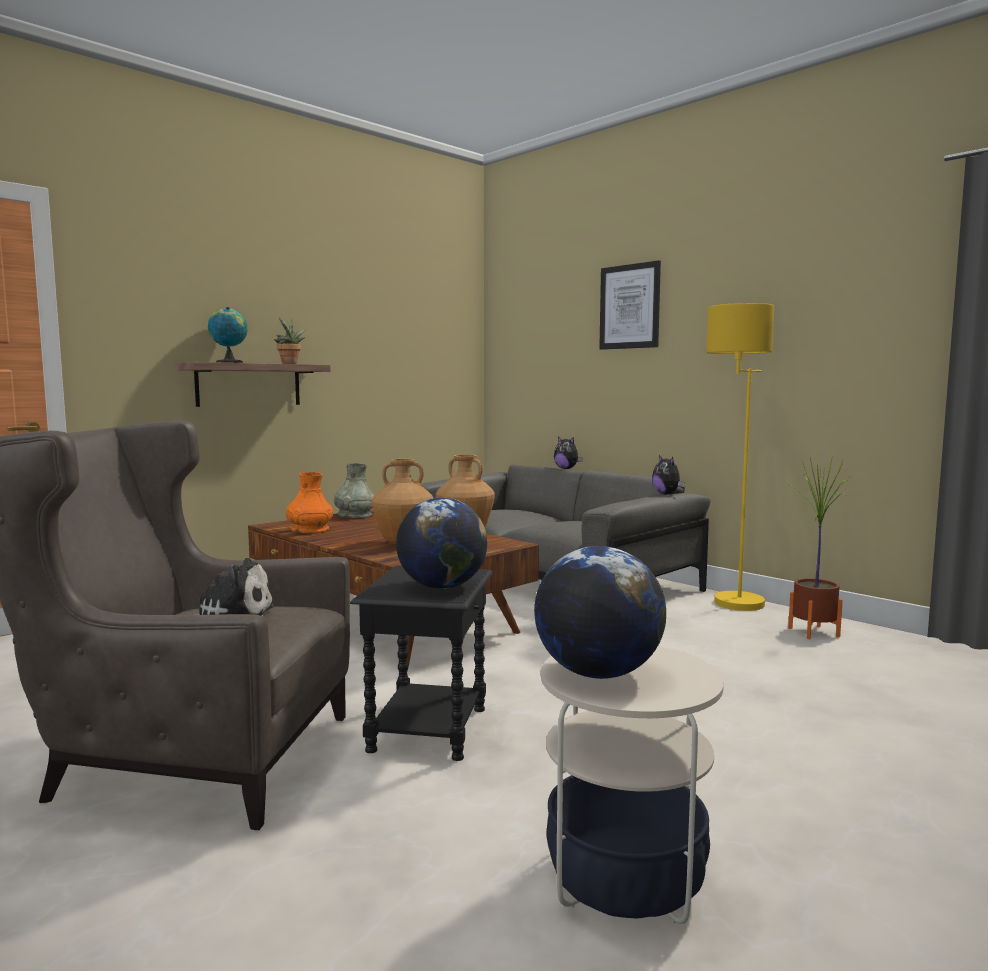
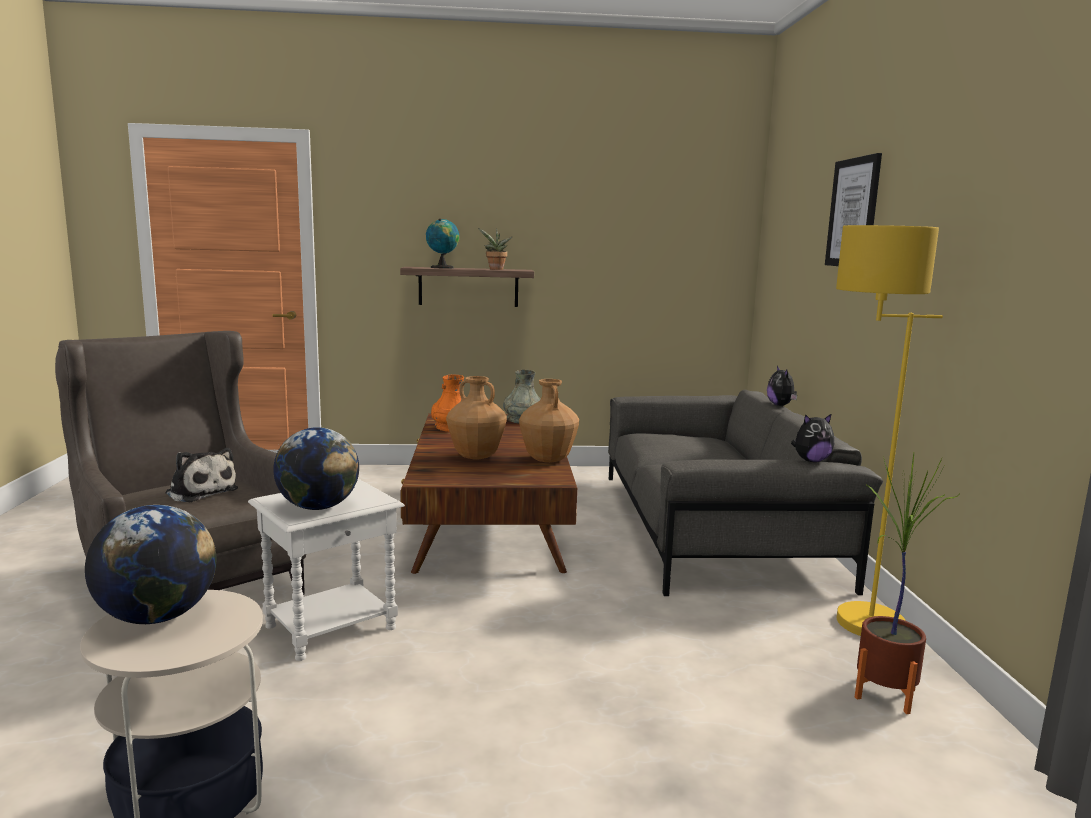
camera: 40 degrees right, 5 degrees up
black side table [350,566,493,761] -> white side table [248,479,405,661]
plush toy [652,455,684,494] -> plush toy turned 120 degrees counterclockwise [791,414,834,462]

